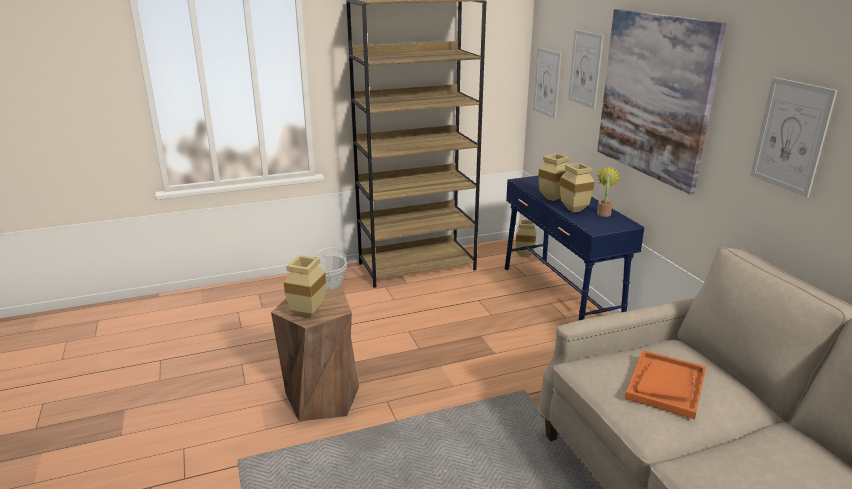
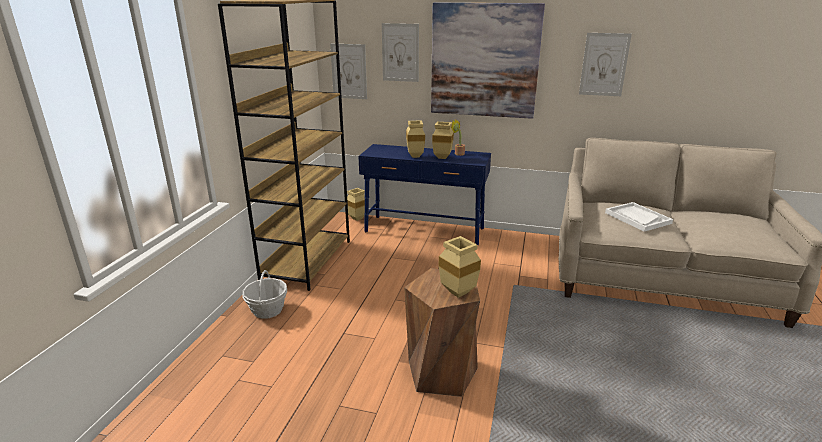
camera: 55 degrees left, 0 degrees up
orange tray [625,350,706,420] -> white tray [605,202,673,232]

